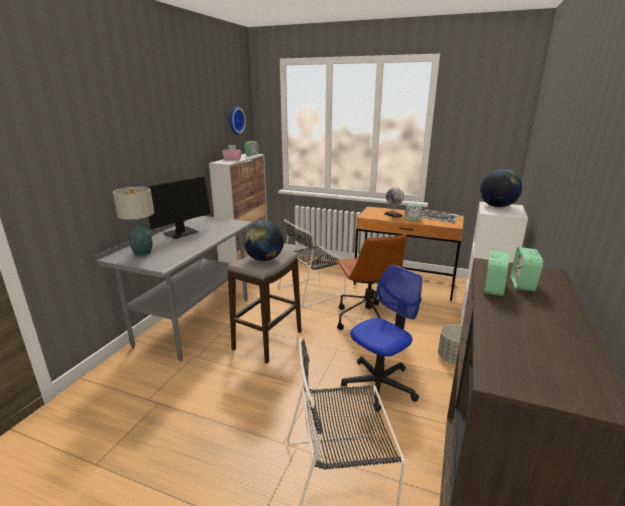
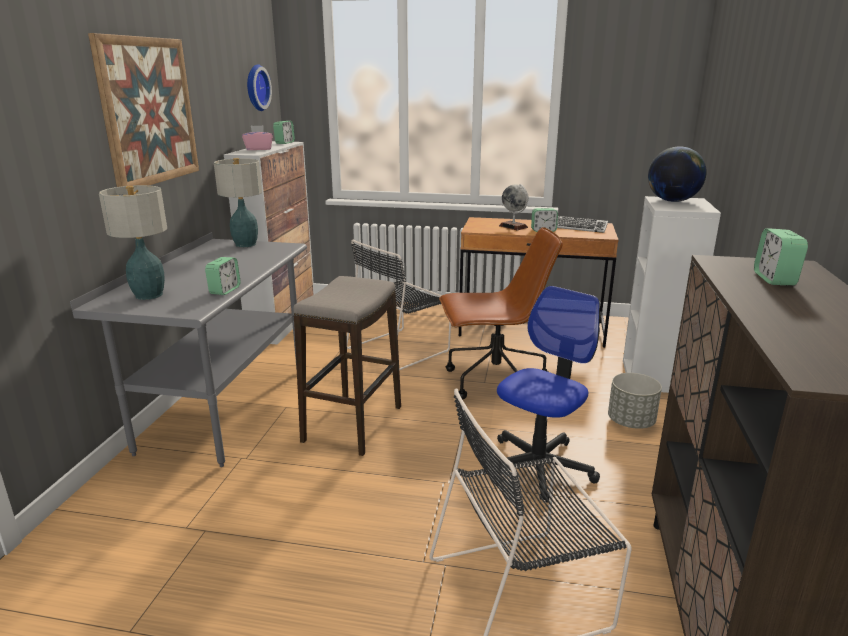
camera: 10 degrees left, 0 degrees up
monitor [148,177,211,239] -> none
globe [243,221,284,261] -> none
brown office chair [335,235,407,330] -> brown office chair turned 75 degrees counterclockwise [439,227,563,400]
alarm clock [484,251,509,296] -> alarm clock moved to [205,257,241,295]
none -> picture [88,33,199,187]
none -> table lamp [214,158,262,247]

